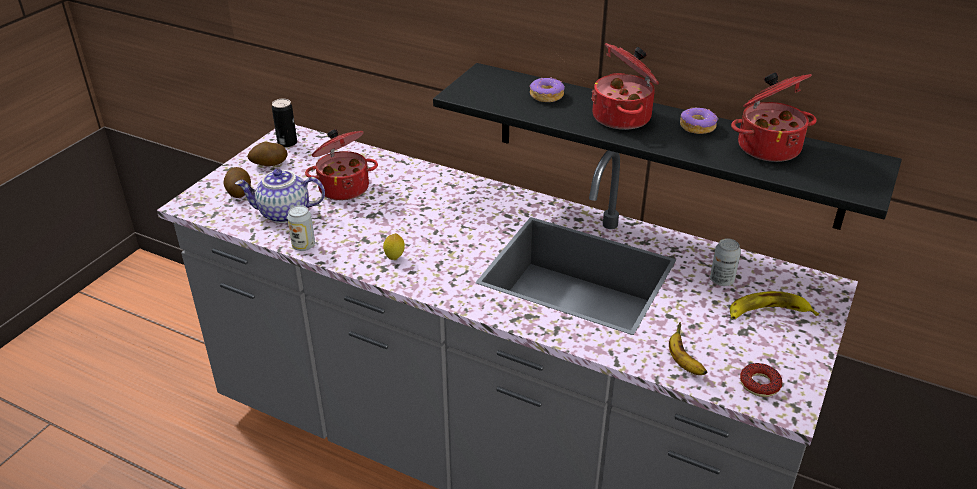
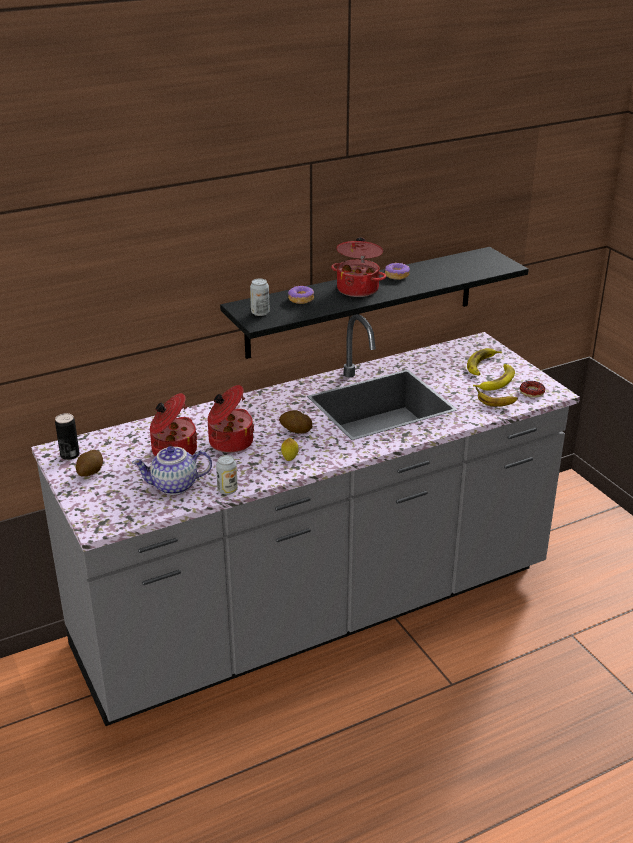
camera: 55 degrees left, 5 degrees down
potato [224,167,251,198] -> potato moved to [279,410,312,433]
teapot [235,169,325,223] -> teapot turned 45 degrees clockwise [132,446,212,495]
can [710,238,741,286] -> can moved to [250,279,270,316]
cooking pot [731,72,817,162] -> cooking pot moved to [207,385,254,453]
none -> banana [473,364,515,391]

